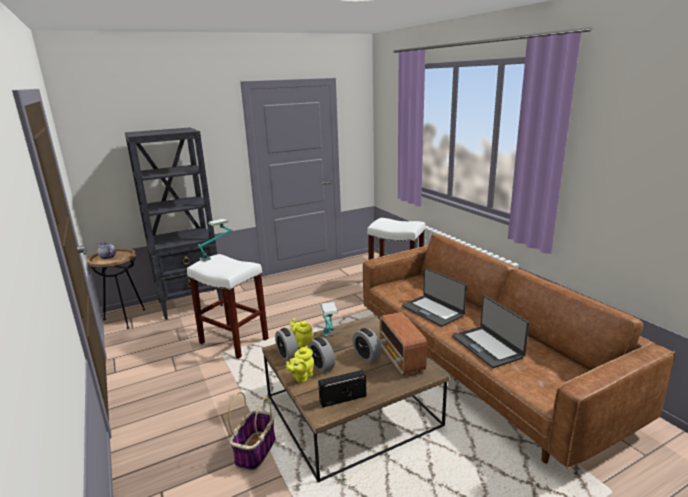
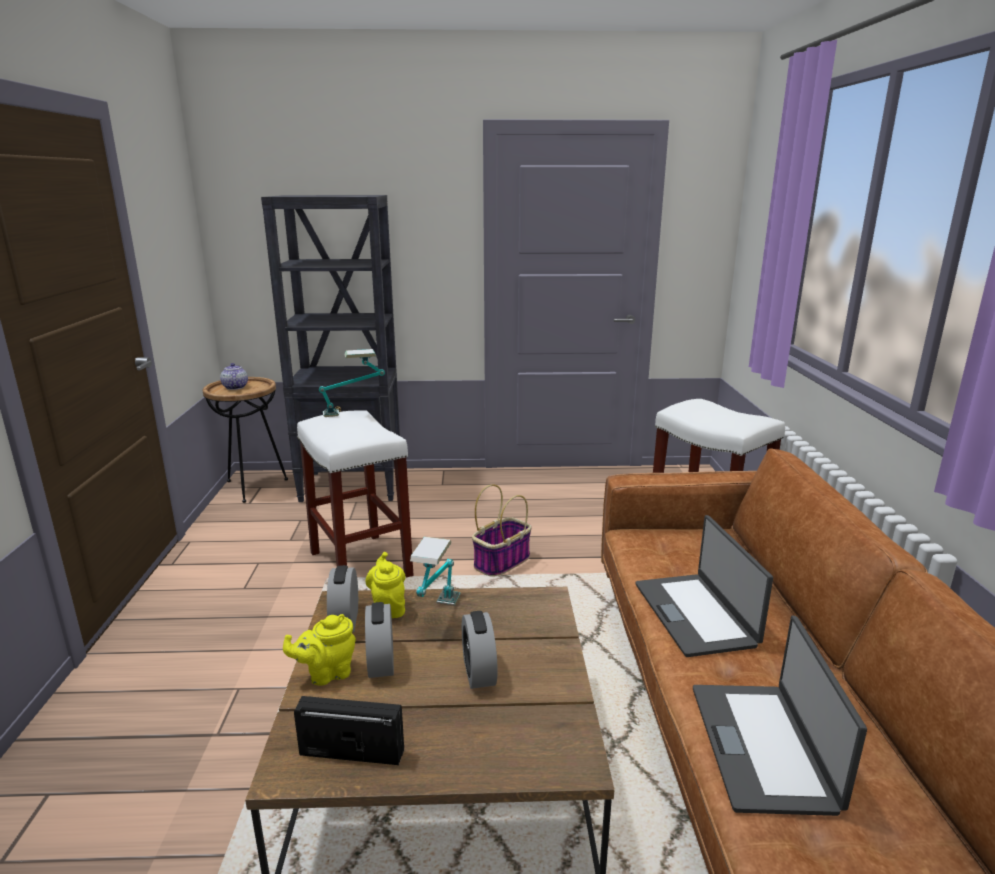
camera: 25 degrees right, 0 degrees up
basket [228,392,276,471] -> basket moved to [472,484,532,577]
radio [379,312,427,375] -> none

